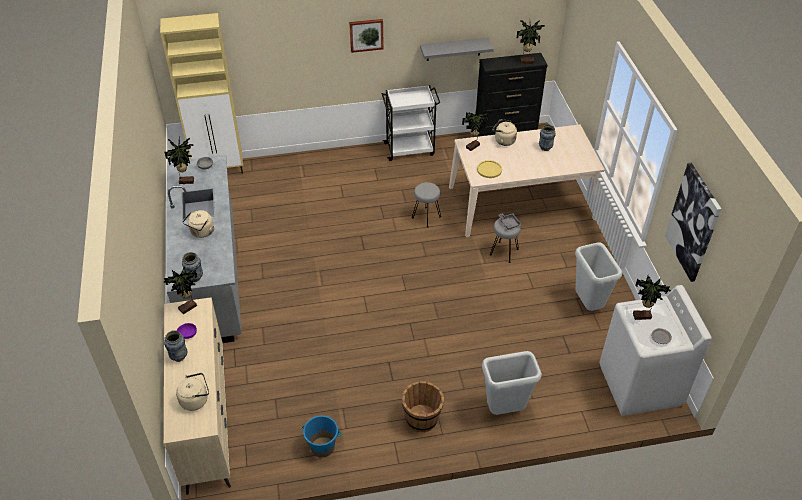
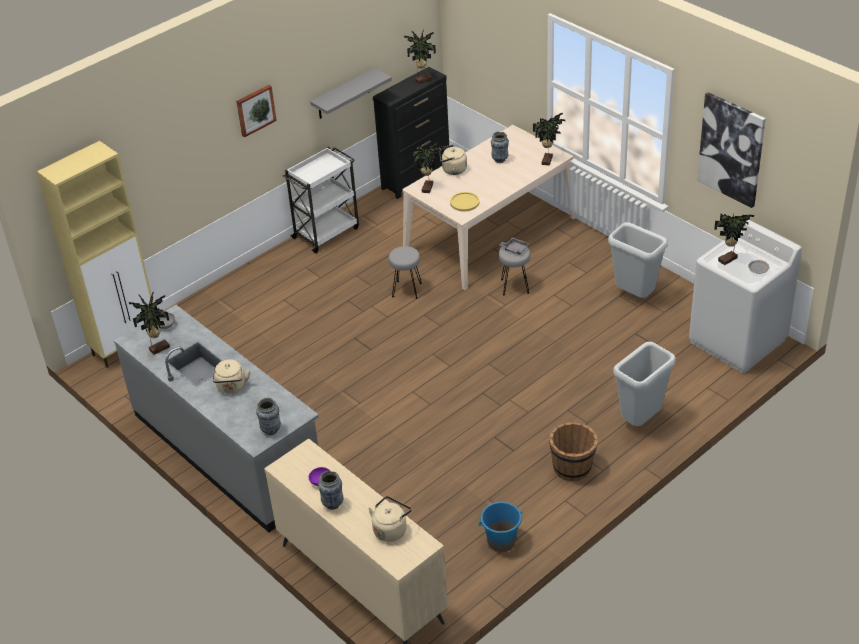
camera: 30 degrees left, 5 degrees down
potted plant [164,266,198,314] -> potted plant moved to [533,113,565,166]

